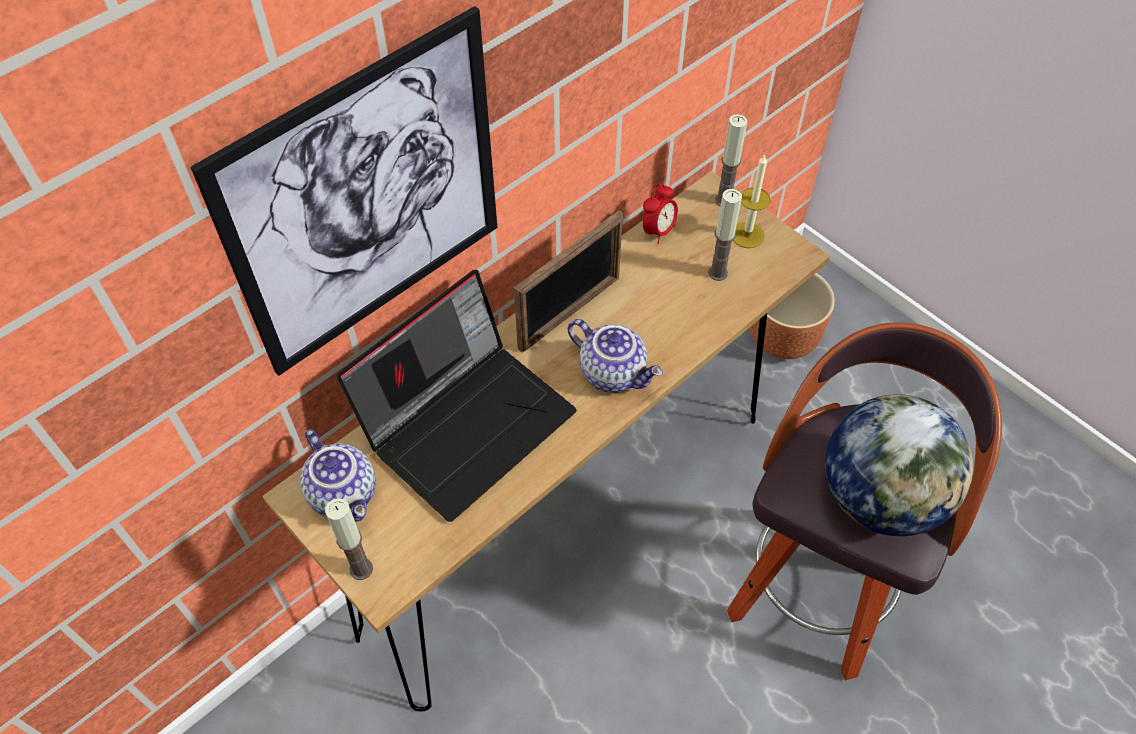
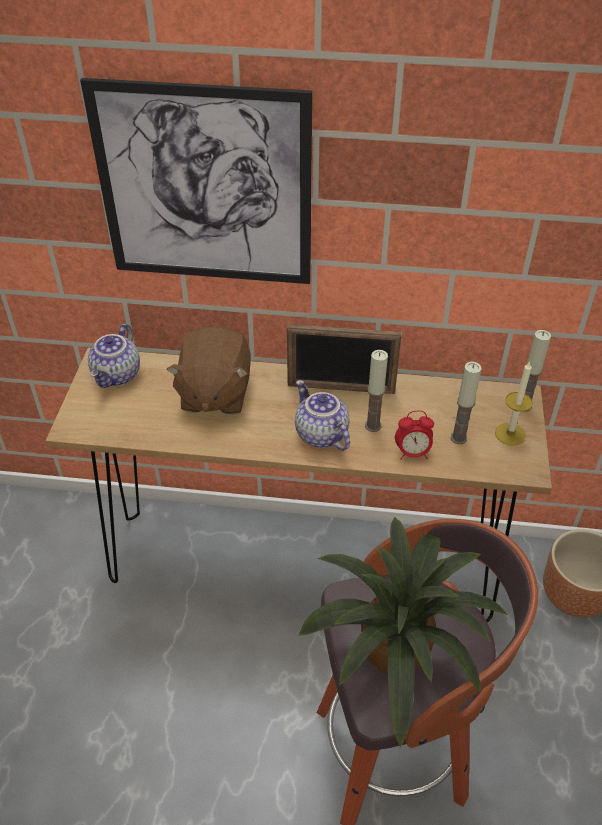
camera: 50 degrees right, 10 degrees down
candle [325,498,373,580] -> candle moved to [365,350,388,432]
laptop [337,270,577,522] -> brown plush toy [166,326,251,415]
teapot [567,319,663,393] -> teapot turned 150 degrees clockwise [295,380,350,451]
alarm clock [643,183,678,244] -> alarm clock moved to [395,411,434,460]
globe [825,394,973,536] -> potted plant [298,517,508,748]

